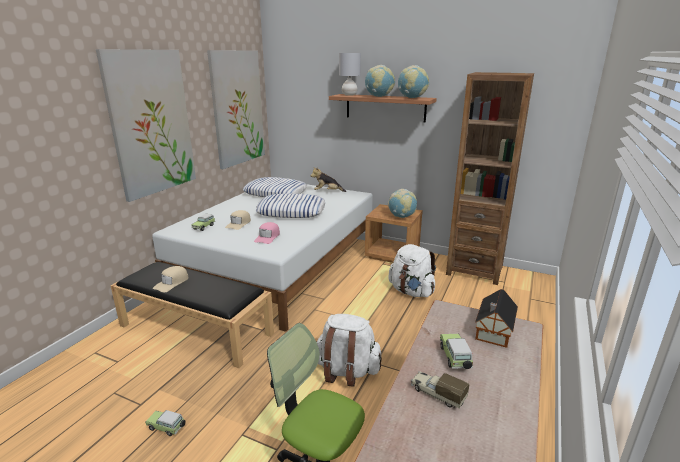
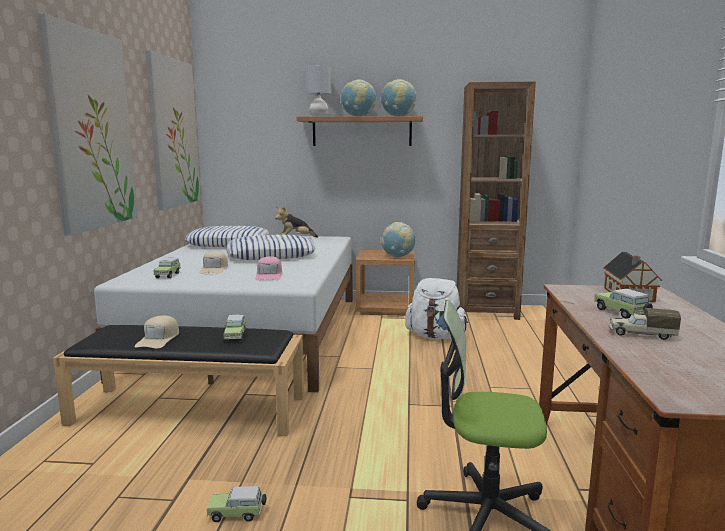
camera: 20 degrees left, 10 degrees down
white backpack [317,314,382,387] -> none
none -> toy car [223,315,246,342]

